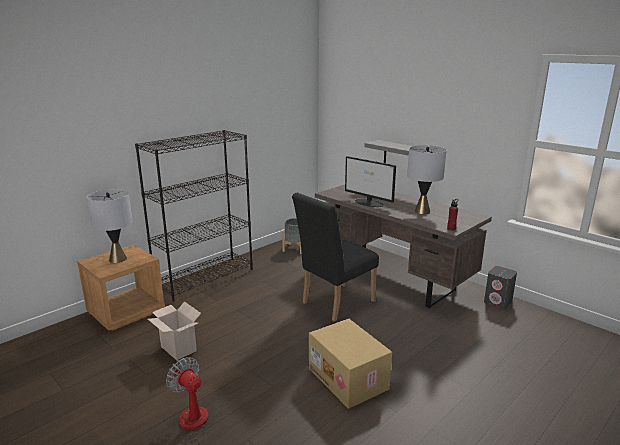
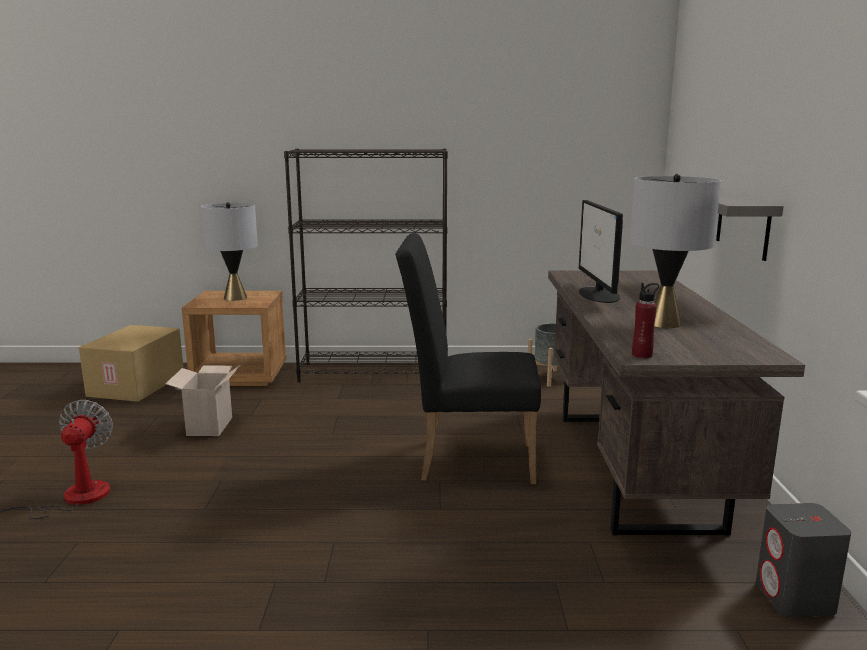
camera: 45 degrees right, 5 degrees down
cardboard box [309,319,392,409] -> cardboard box moved to [79,325,184,402]

